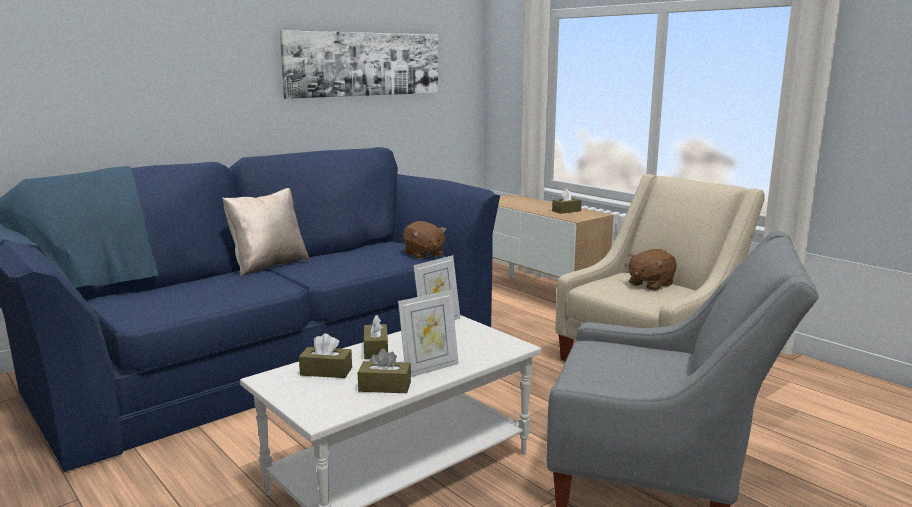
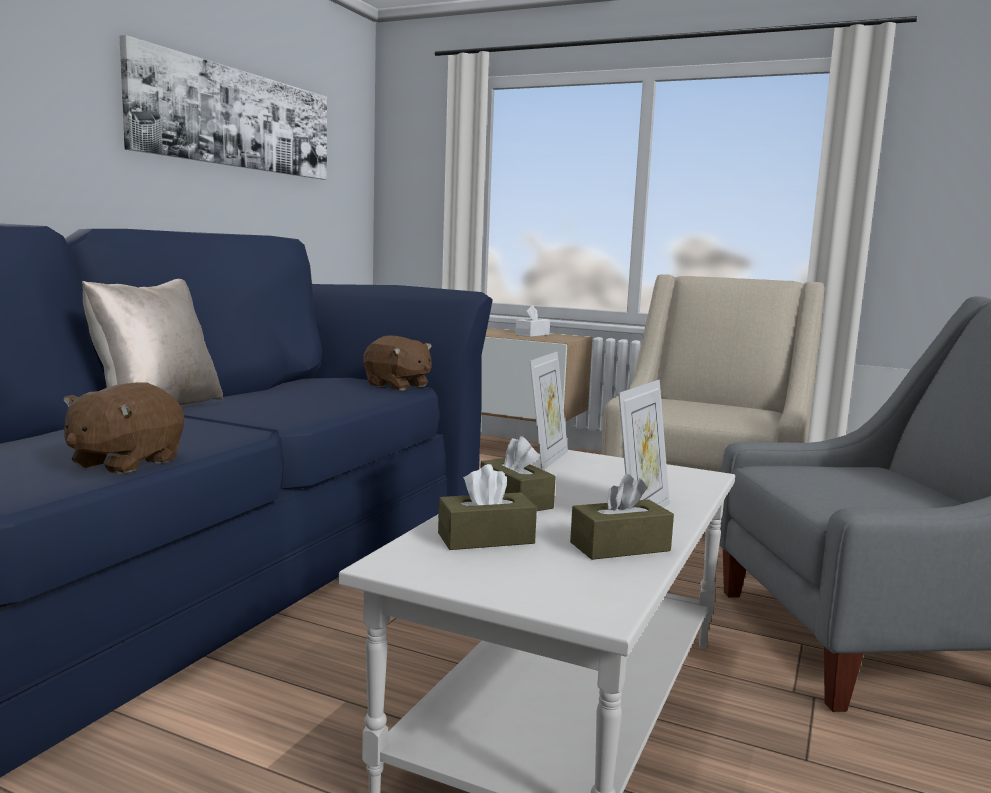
camera: 25 degrees left, 5 degrees down
brown tissue box [552,189,582,214] -> white tissue box [515,305,550,337]
brown plush toy [628,249,677,291] -> brown plush toy moved to [63,382,184,474]

